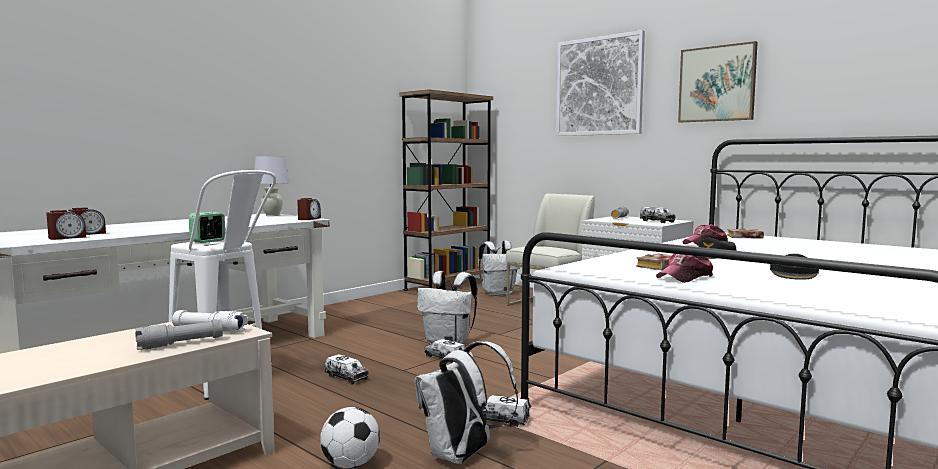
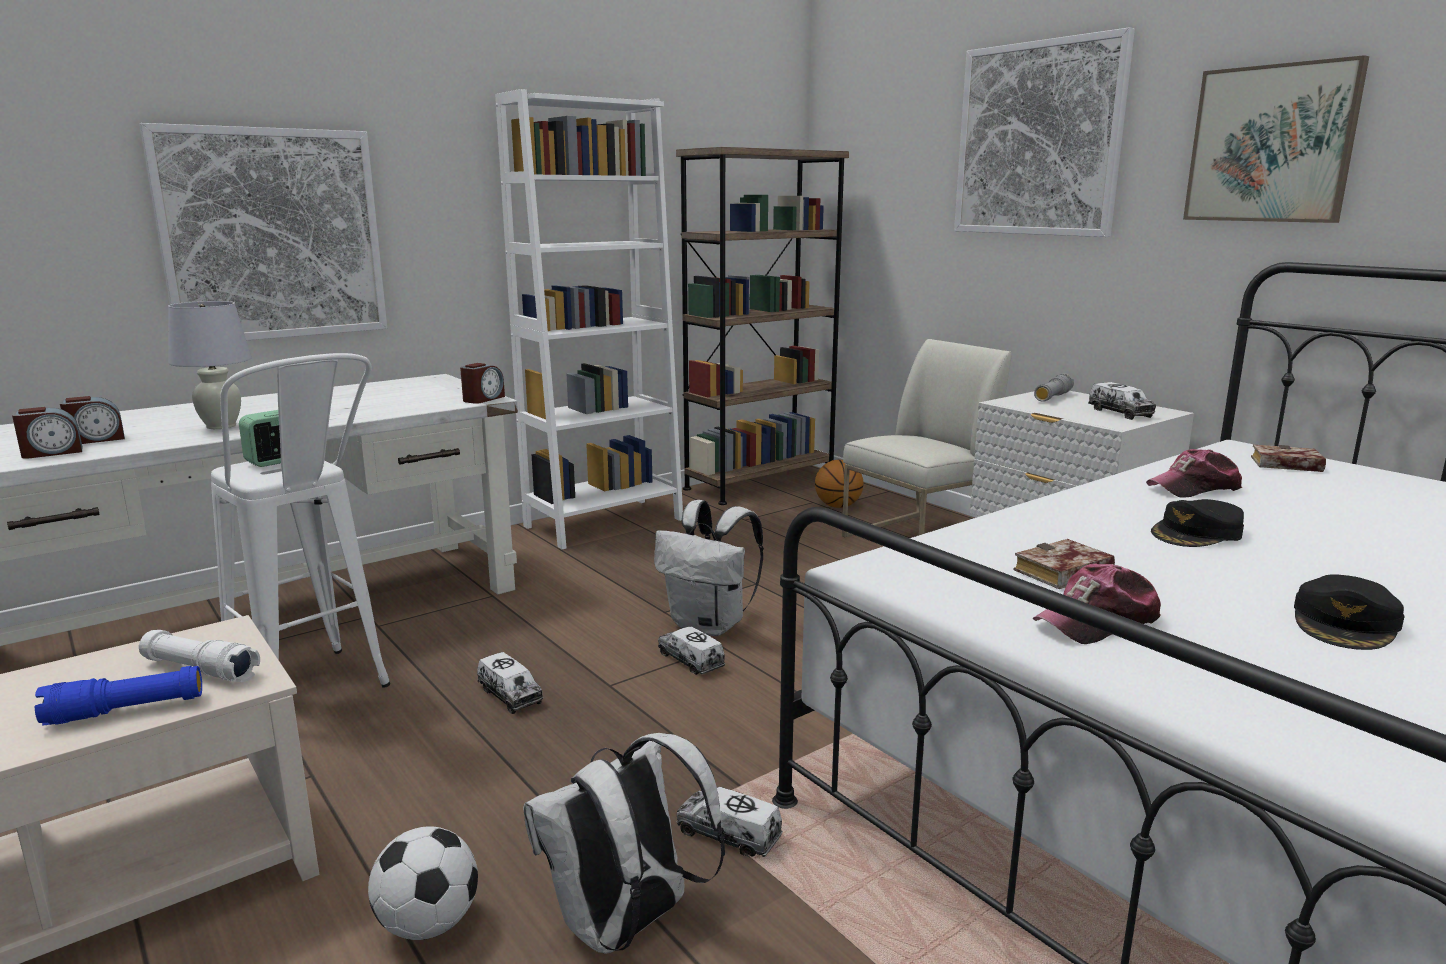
camera: 10 degrees right, 10 degrees up
grey flashlight [135,319,223,350] -> blue flashlight [35,666,202,726]
white table lamp [254,156,290,216] -> white table lamp moved to [168,301,252,429]
white backpack [479,240,520,296] -> basketball [815,460,863,508]
none -> picture [139,123,387,340]
none -> white bookcase [495,89,683,549]

